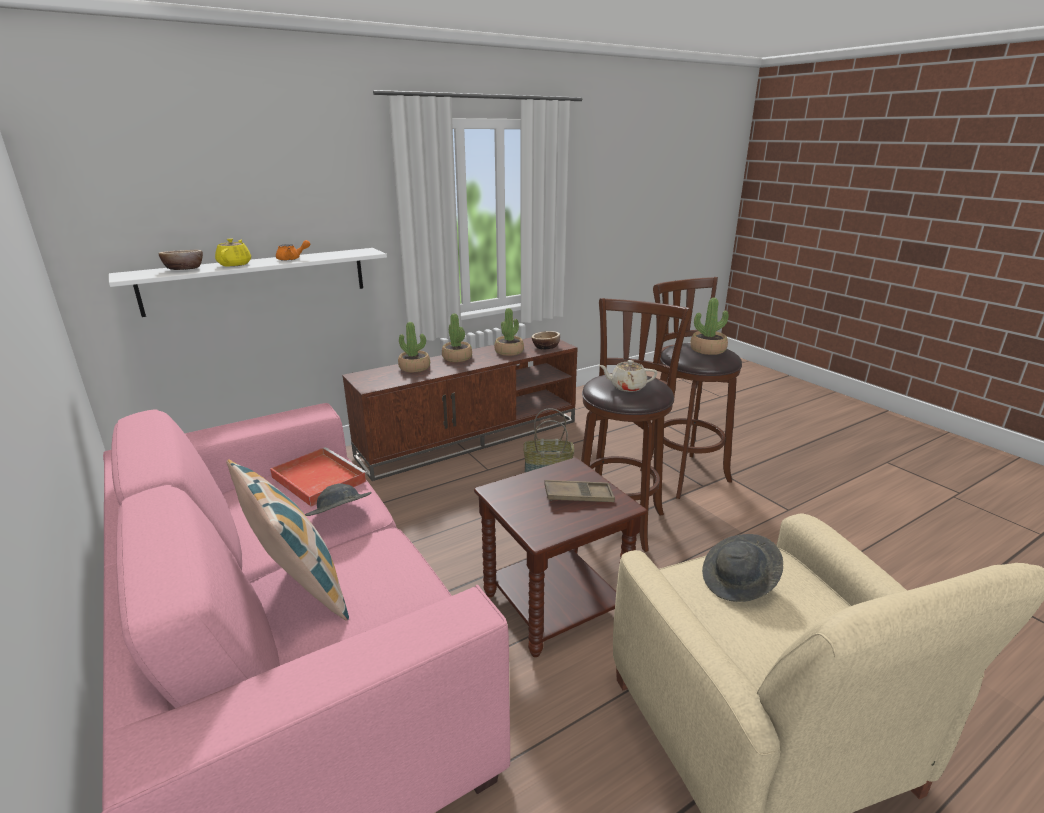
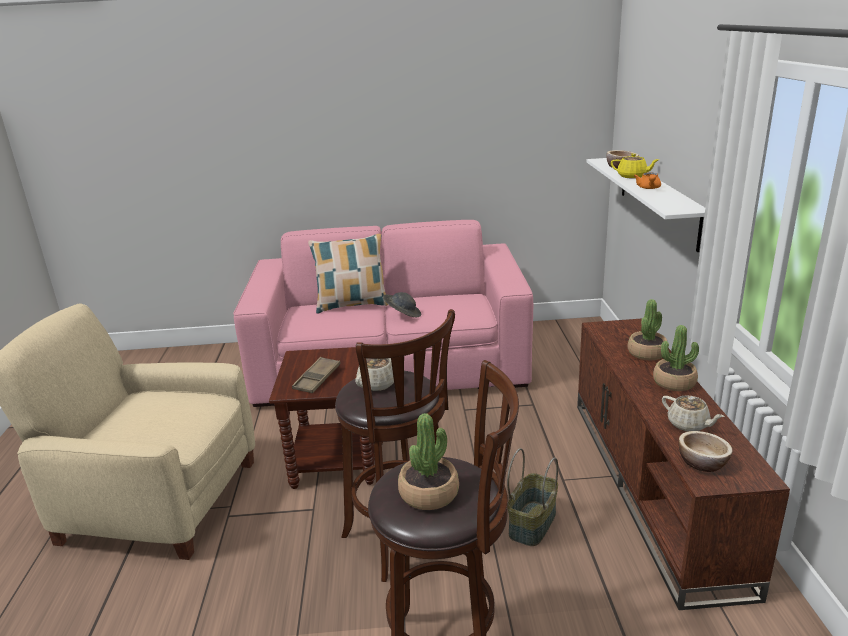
camera: 120 degrees right, 0 degrees up
red tray [270,447,368,507] -> none
potted plant [494,308,524,356] -> beige teapot [662,395,725,432]
grey hat [702,534,783,602] -> none

